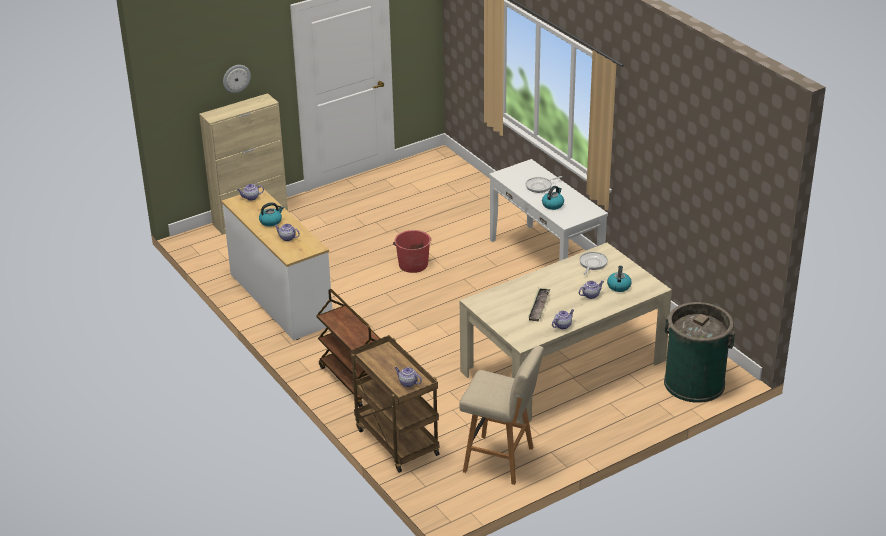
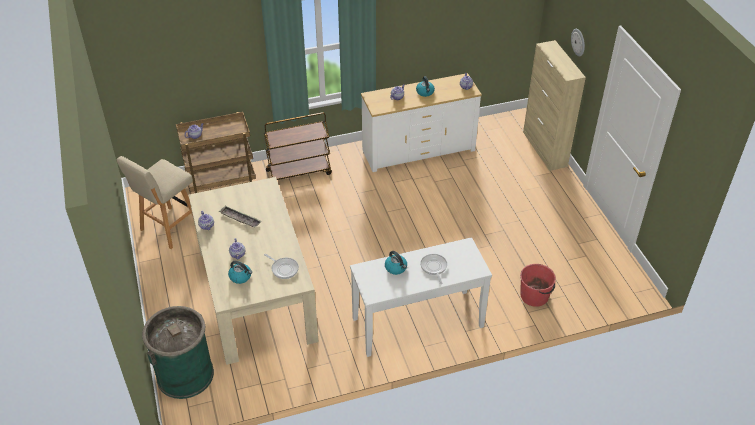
camera: 105 degrees right, 10 degrees up
red bucket [393,230,432,273] -> red bucket moved to [520,264,556,307]

